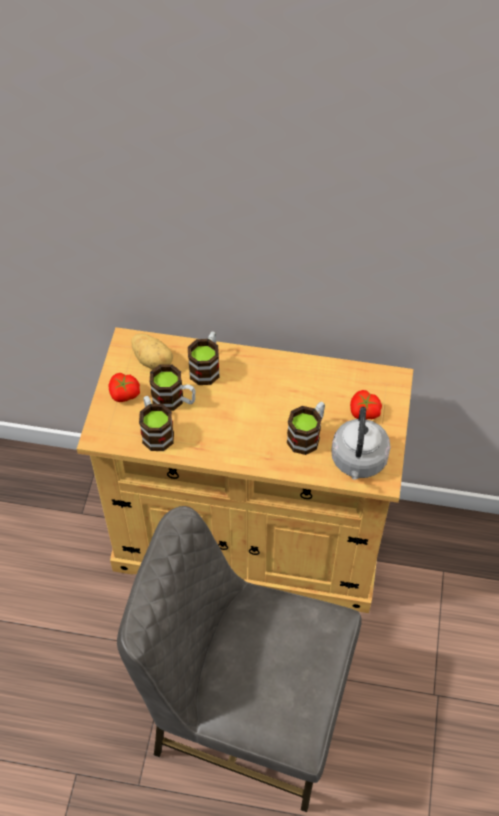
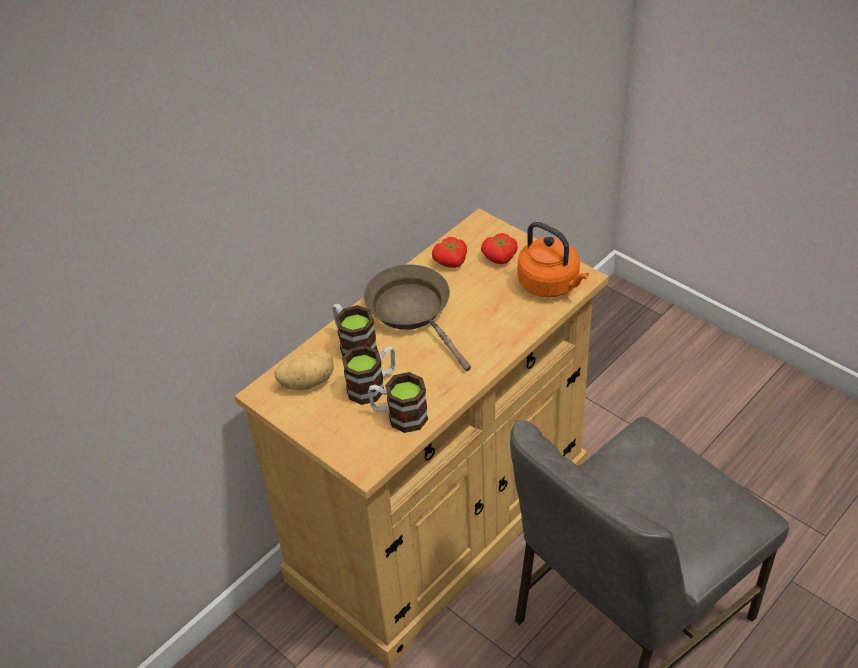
camera: 55 degrees left, 10 degrees down
tomato [109,373,140,402] -> tomato moved to [432,237,467,268]
mug [287,402,325,455] -> none
grey kettle [331,407,391,479] -> orange kettle [518,222,589,297]
none -> brown frying pan [363,264,471,371]

